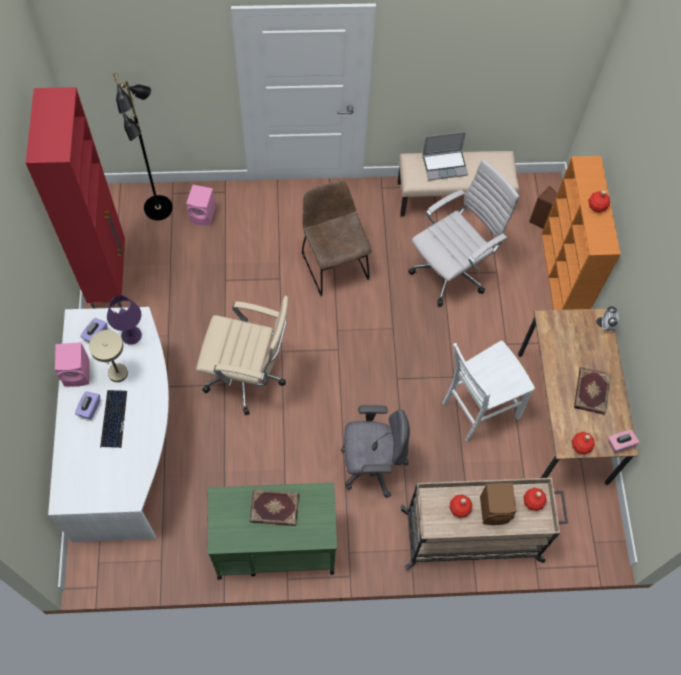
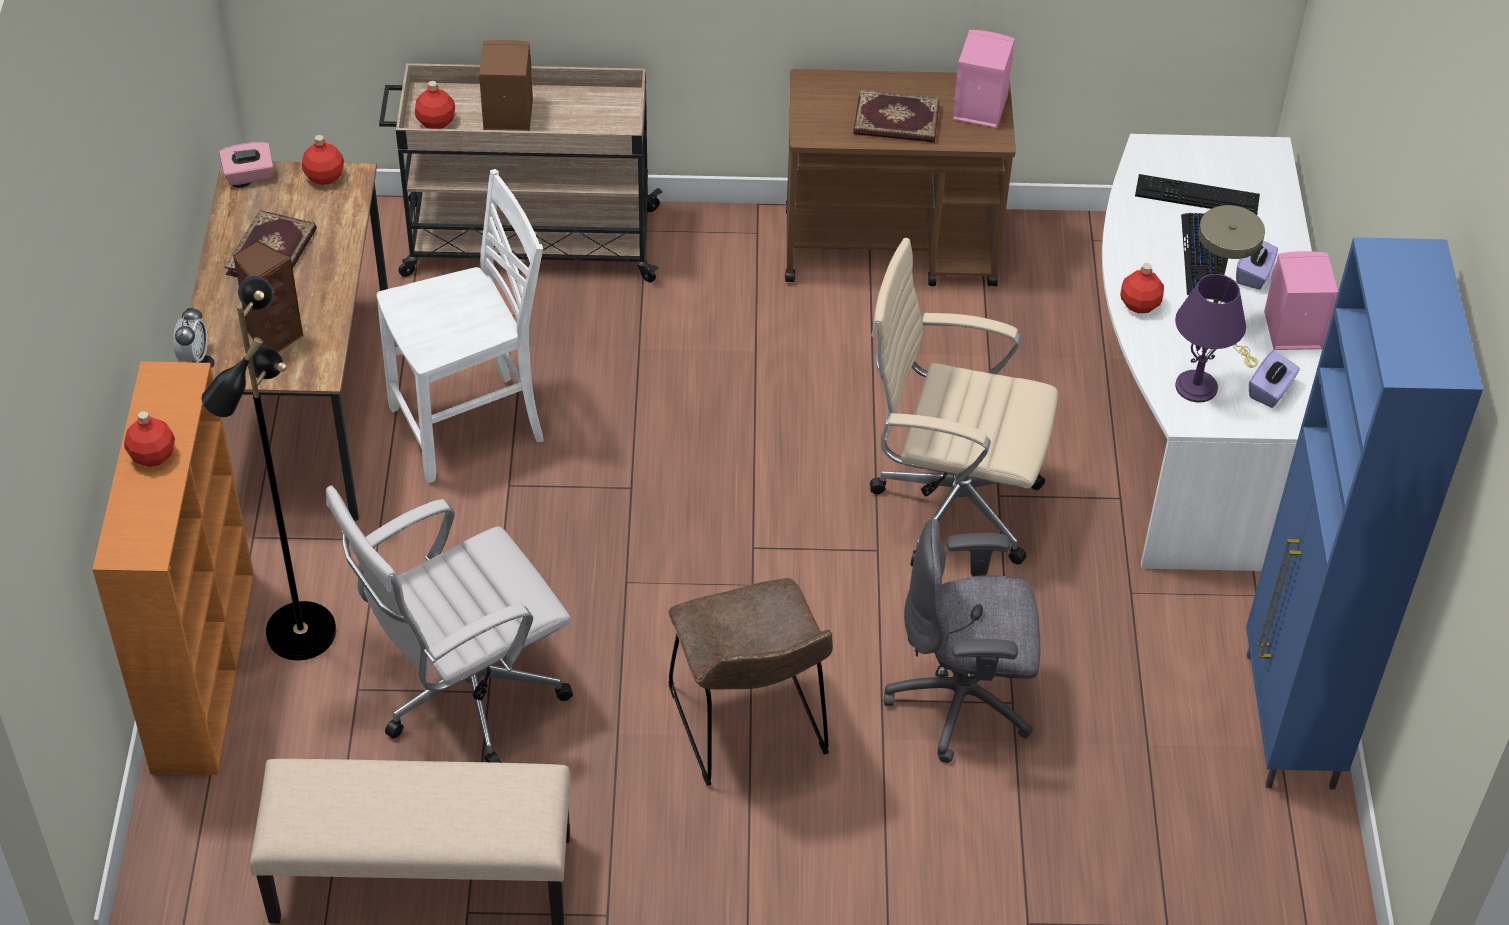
camera: 175 degrees left, 15 degrees down
red cabinet [26,87,125,309] -> blue cabinet [1246,237,1483,790]
black floor lamp [113,73,173,221] -> black floor lamp moved to [201,276,336,660]
pink speaker [186,185,216,226] -> pink speaker moved to [952,30,1015,128]
green cart [207,483,337,580] -> brown cart [785,69,1016,287]
grey office chair [341,405,410,498] -> grey office chair moved to [884,519,1041,763]
laptop [422,131,468,180] -> none
red bottle [450,495,472,518] -> red bottle moved to [1120,263,1164,313]
brown speaker [529,186,557,229] -> brown speaker moved to [232,240,304,352]
none -> keyboard [1135,174,1260,215]

